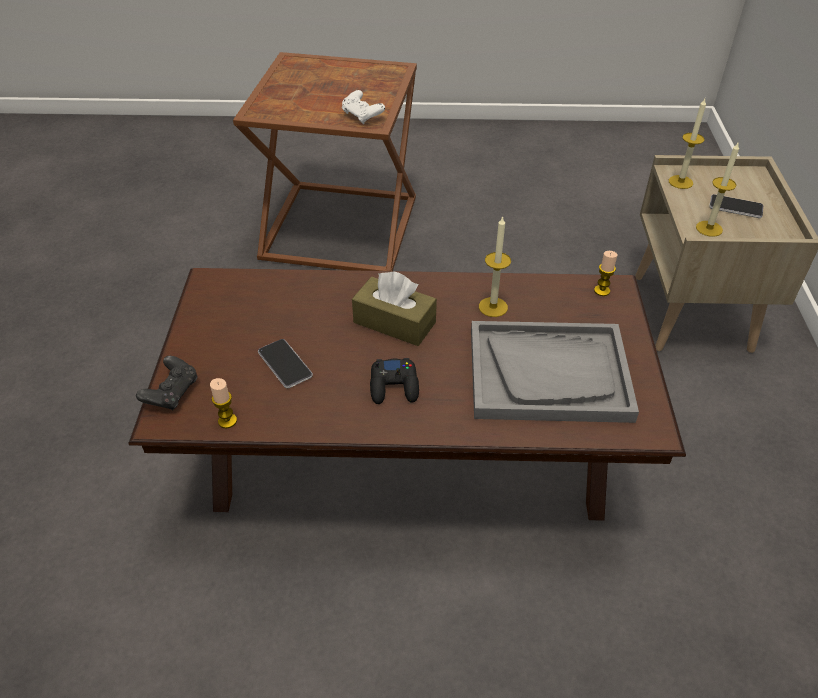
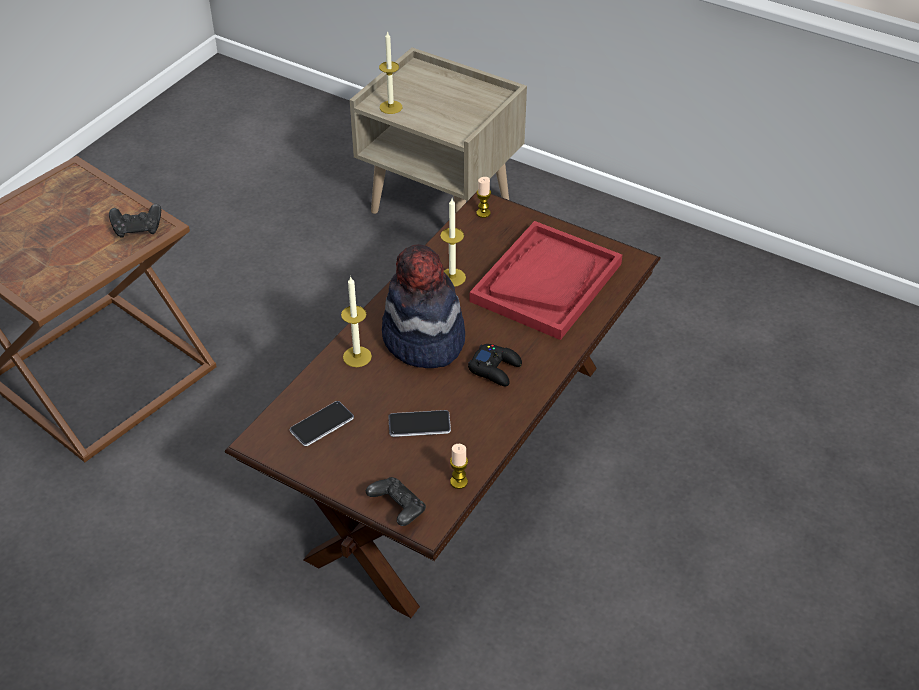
camera: 60 degrees left, 0 degrees up
white game controller [342,90,385,124] -> black game controller [109,204,161,238]
brown tissue box [352,271,437,346] -> hat [382,244,465,368]
grey tray [471,321,639,423] -> red tray [470,221,622,340]
candle [696,143,739,237] -> candle moved to [341,276,372,367]
phone [709,194,763,218] -> phone moved to [290,401,354,446]

